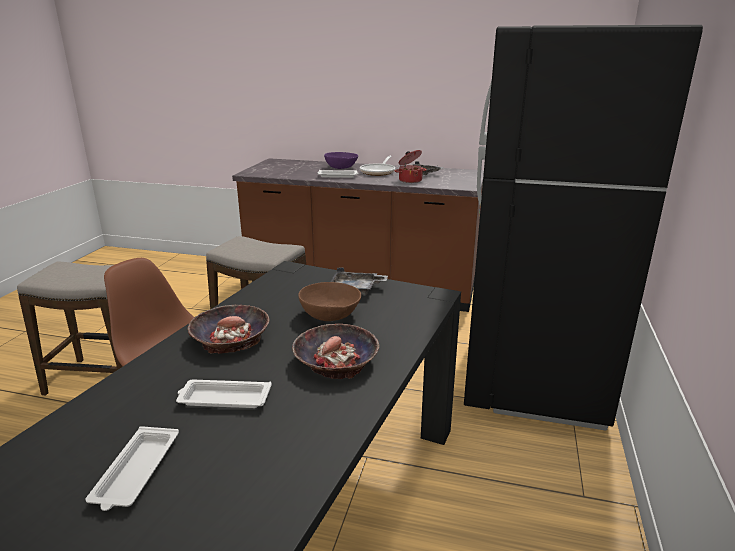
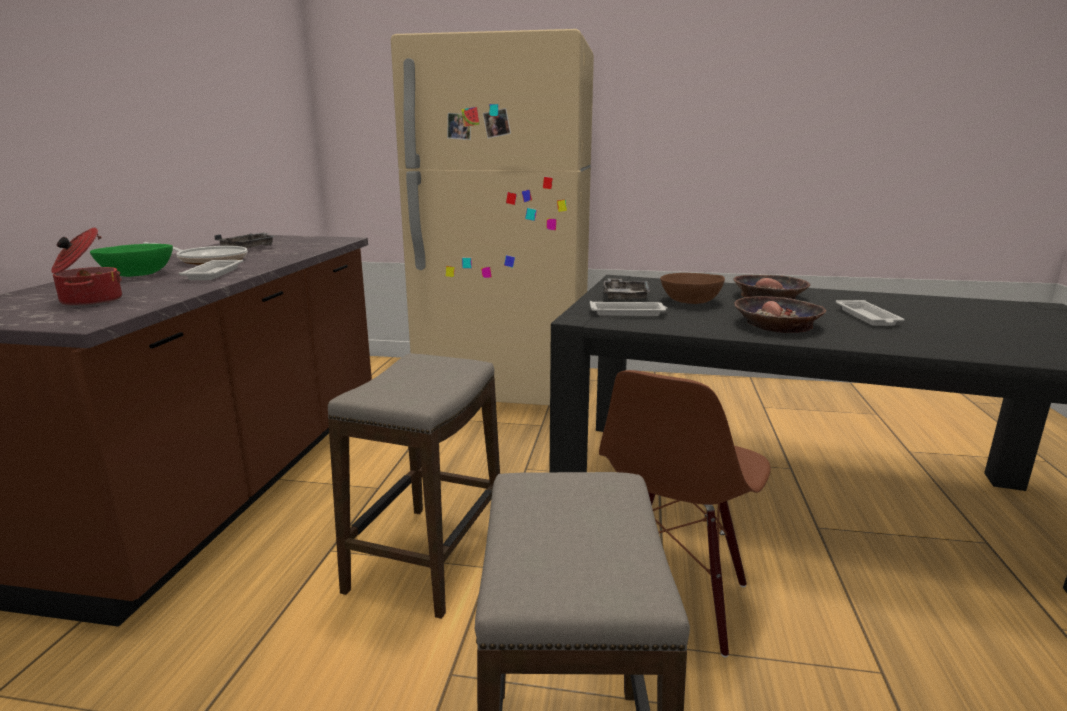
camera: 95 degrees left, 5 degrees down
white tray [85,426,179,511] -> white tray moved to [590,301,668,316]
purple bowl [324,152,358,169] -> green bowl [90,244,173,277]
cooking pot [395,150,427,183] -> cooking pot moved to [51,228,122,307]
black fridge [464,25,703,430] -> beige fridge [391,29,594,405]

